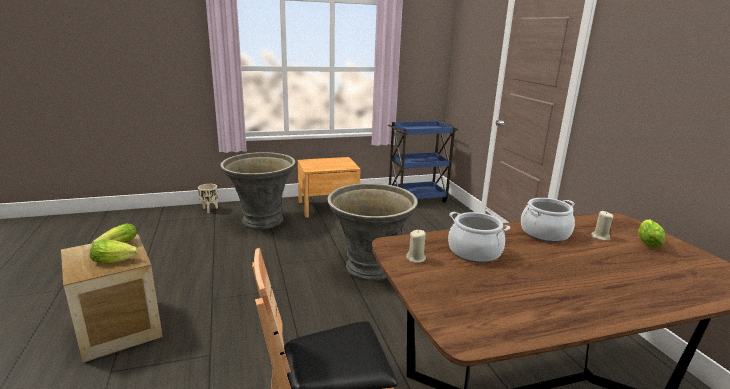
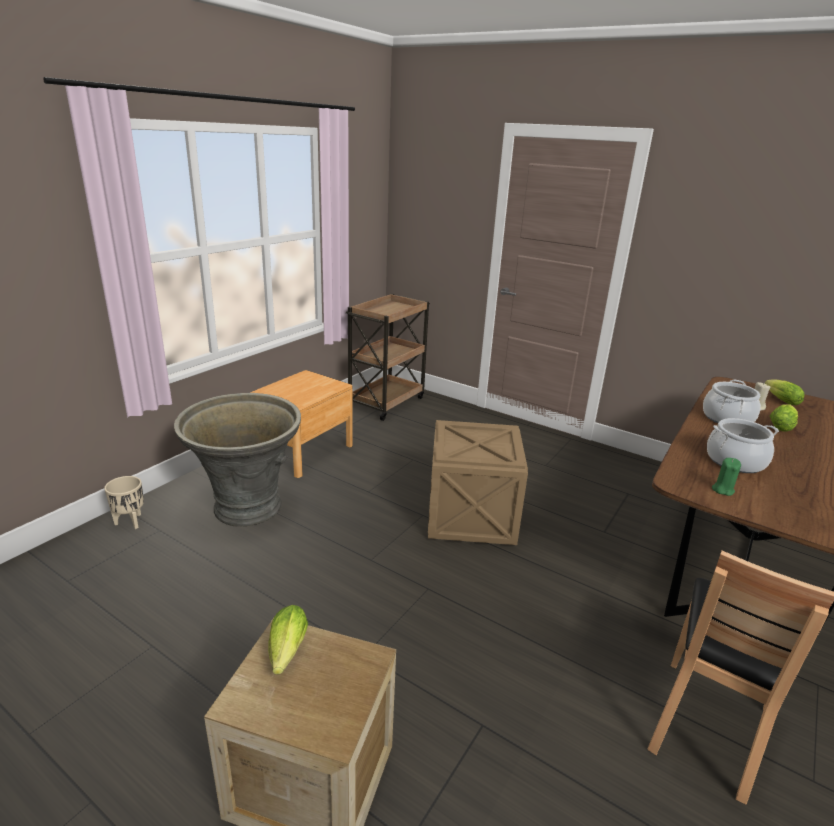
camera: 40 degrees left, 5 degrees up
lettuce [90,239,138,264] -> lettuce moved to [770,404,798,431]
grey planter [328,183,418,281] -> crate [428,420,528,545]
blue cart [388,121,459,203] -> brown cart [346,294,430,421]
beige candle [406,230,426,263] -> green candle [712,458,741,496]

